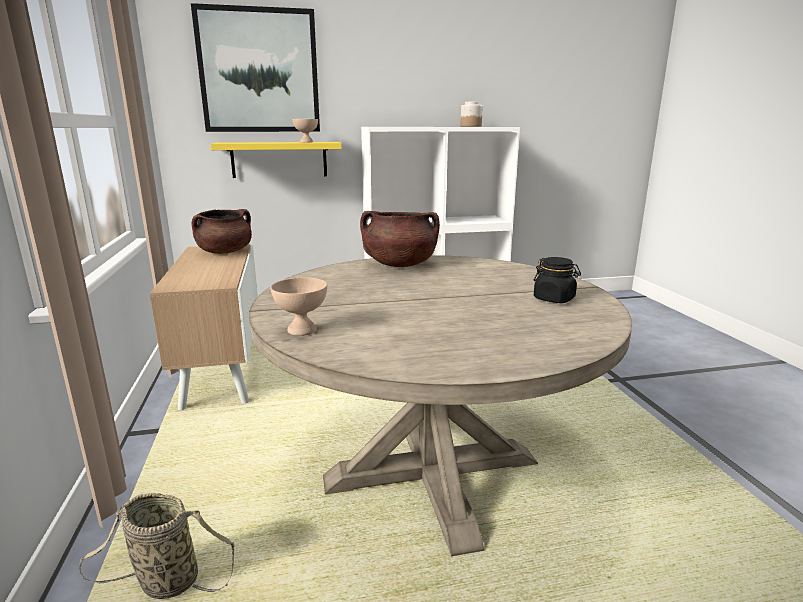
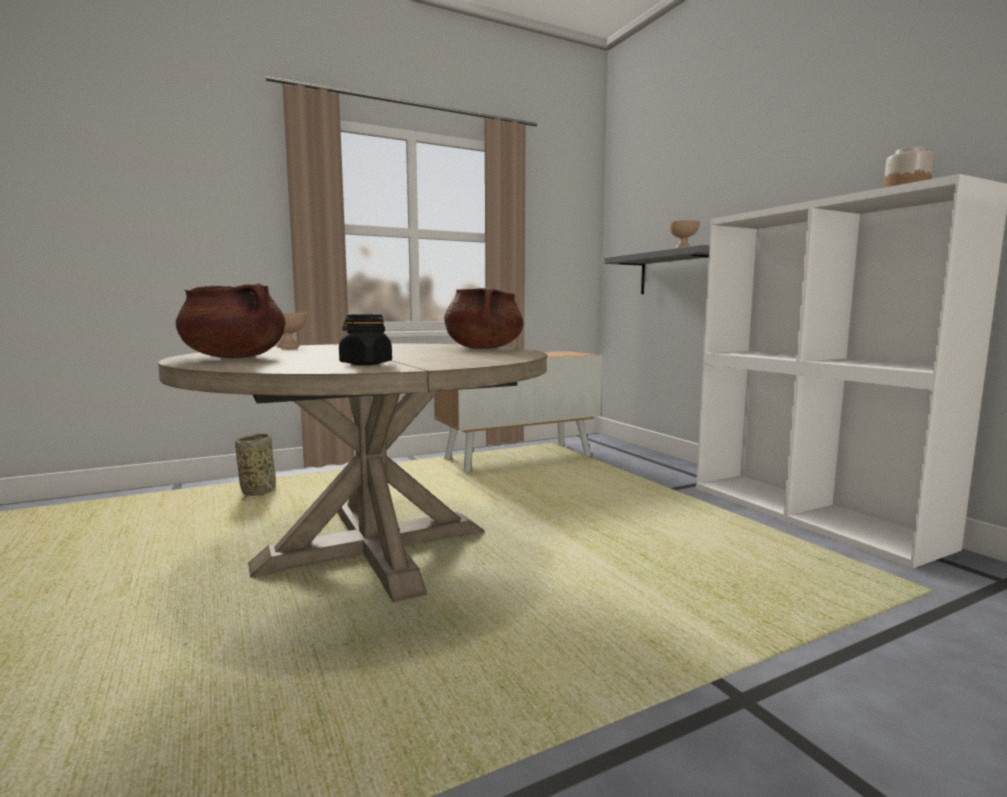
camera: 75 degrees right, 10 degrees down
picture [191,3,320,132] -> none
brown cooking pot [192,209,252,254] -> brown cooking pot moved to [176,283,286,358]
yellow shelf [211,142,342,178] -> grey shelf [604,245,709,294]

